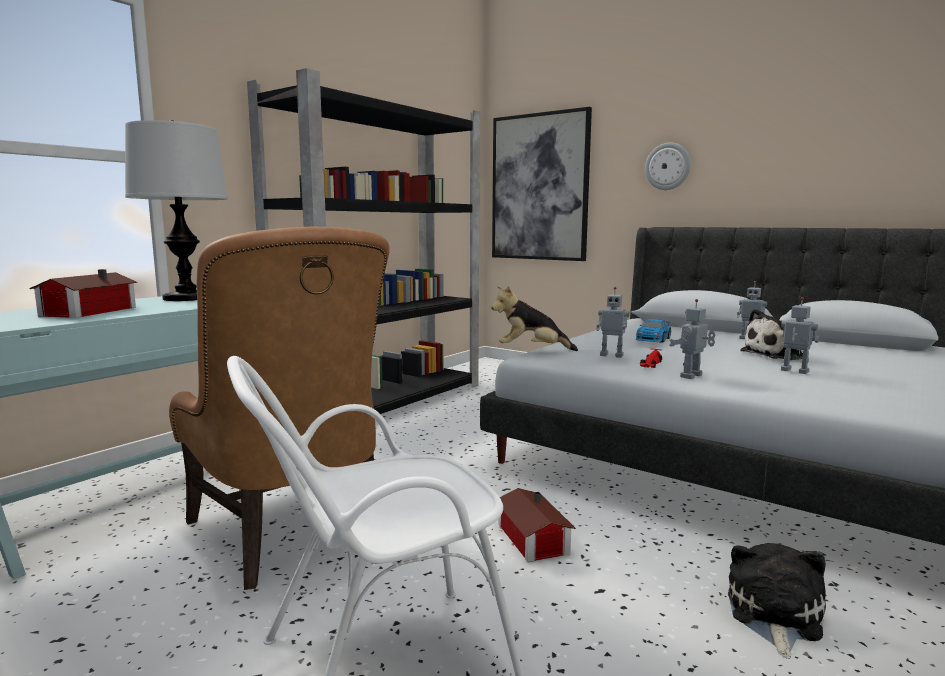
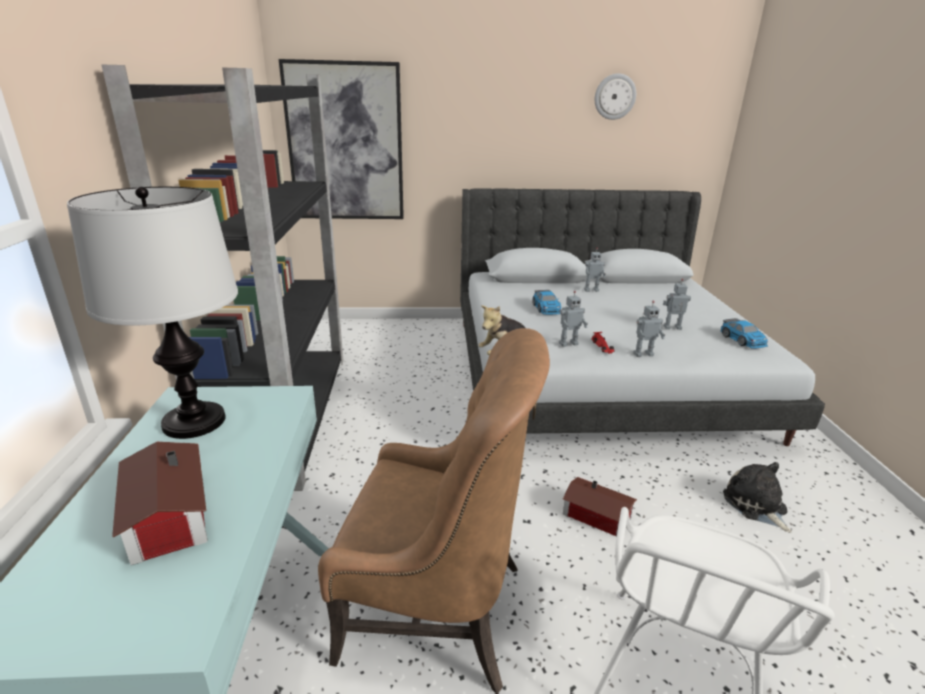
camera: 40 degrees left, 15 degrees up
wall clock [645,142,691,190] -> wall clock moved to [595,73,636,120]
toy robot [669,299,715,379] -> toy robot turned 105 degrees counterclockwise [633,301,665,357]
plush toy [740,309,804,360] -> none
none -> toy car [720,318,768,349]

